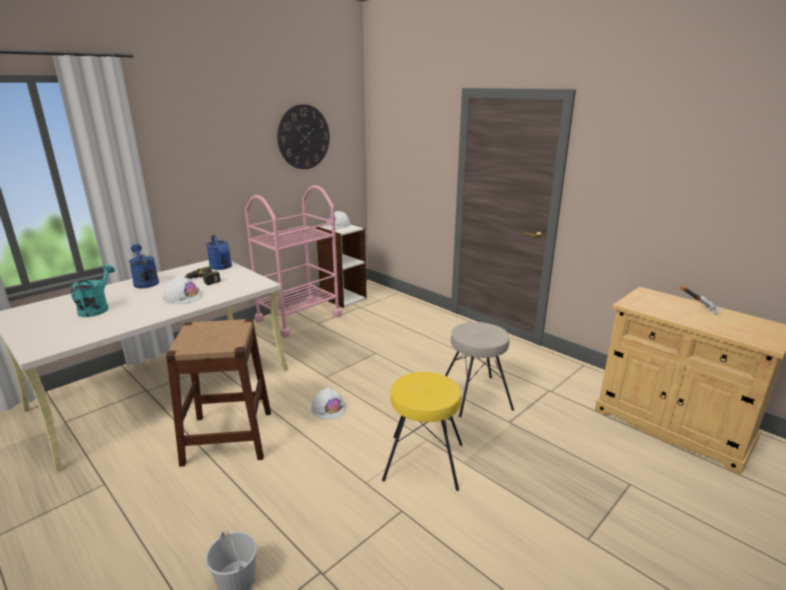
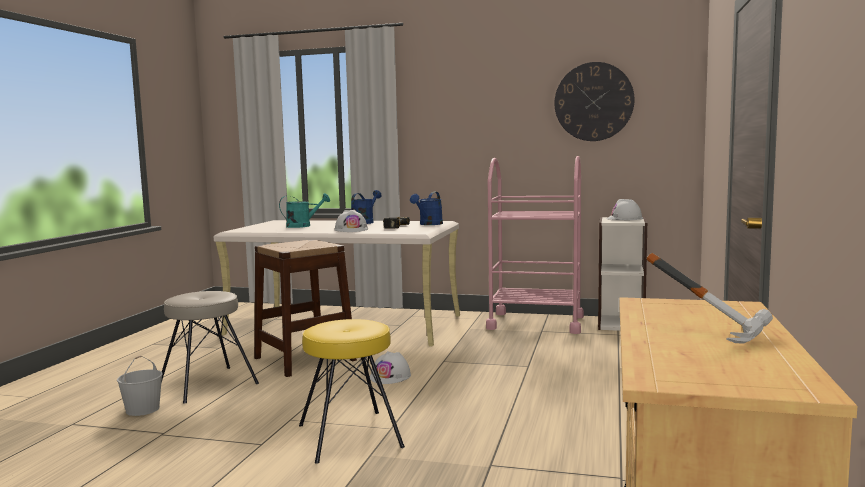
camera: 60 degrees right, 15 degrees down
beige stool [445,322,514,417] -> beige stool moved to [161,291,259,404]

